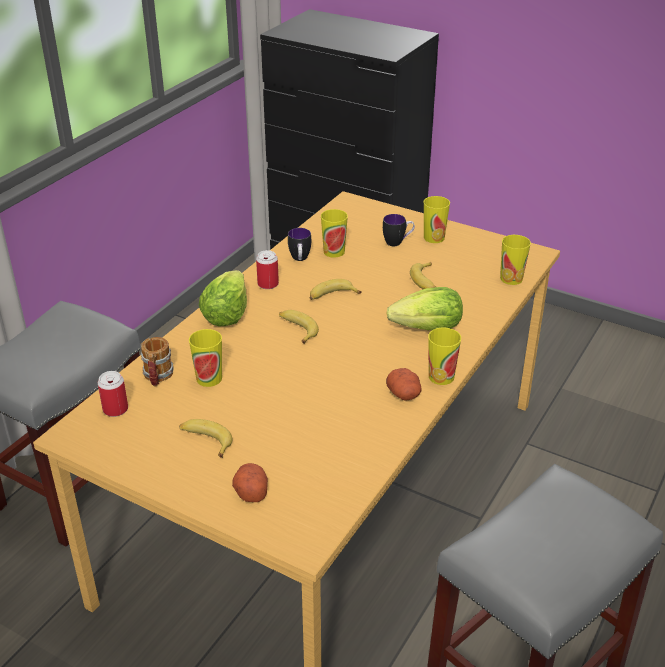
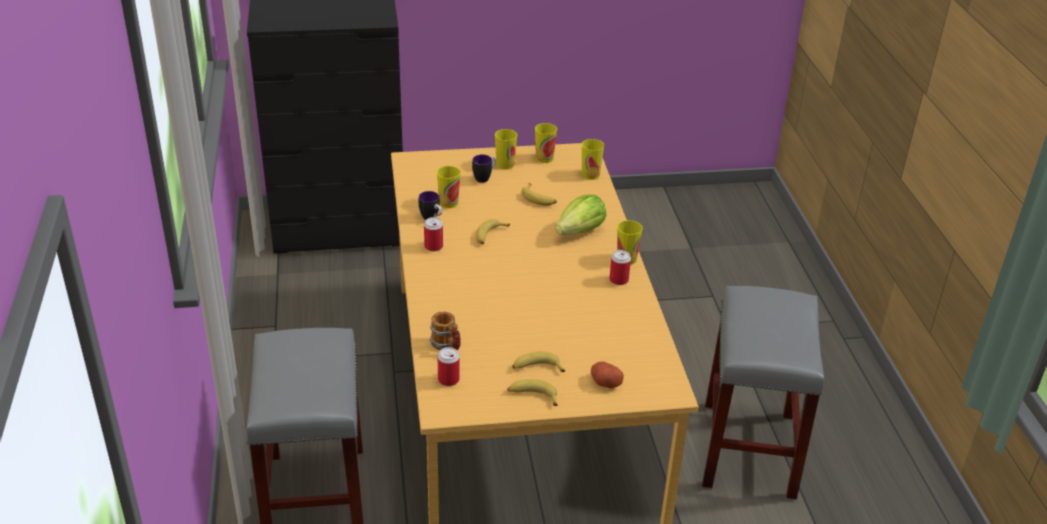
camera: 40 degrees left, 0 degrees up
cup [189,329,222,387] -> cup moved to [535,123,557,163]
lettuce [199,270,247,326] -> none
banana [279,310,319,344] -> banana moved to [507,379,558,406]
potato [386,368,422,401] -> can [609,250,631,285]

